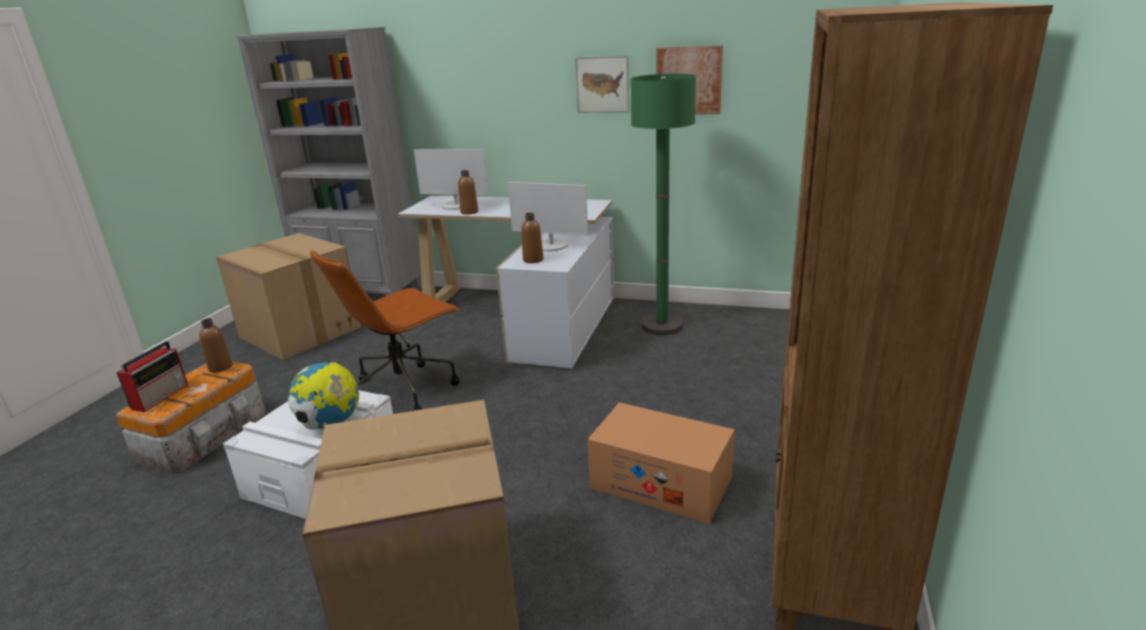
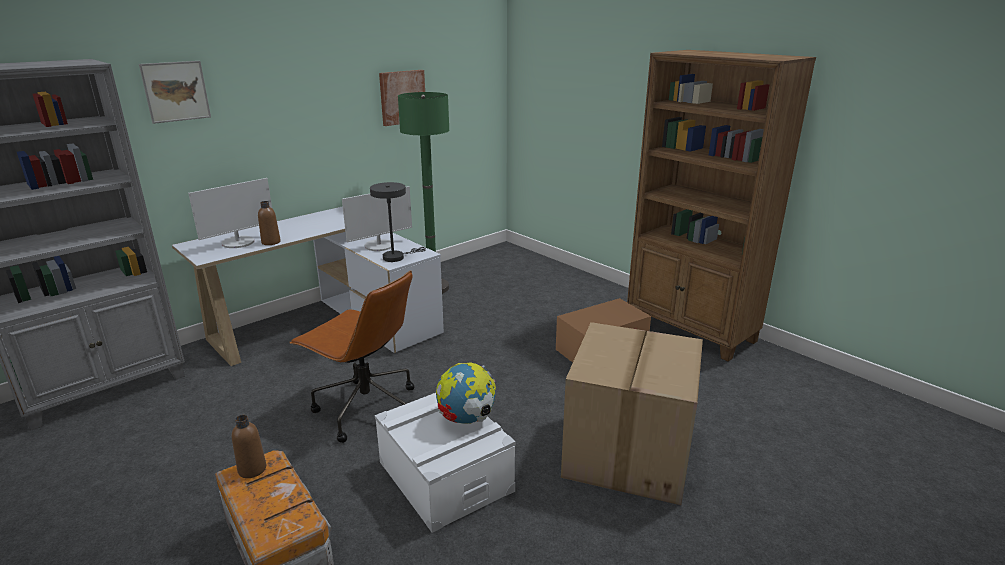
camera: 60 degrees left, 0 degrees up
radio [116,341,188,412] -> none
cardboard box [216,233,362,360] -> none
brown office chair [310,250,460,411] -> brown office chair turned 45 degrees counterclockwise [289,270,414,443]
brown bottle [521,213,543,263] -> grey table lamp [370,182,426,262]
picture [575,55,629,113] -> picture moved to [139,61,211,124]

